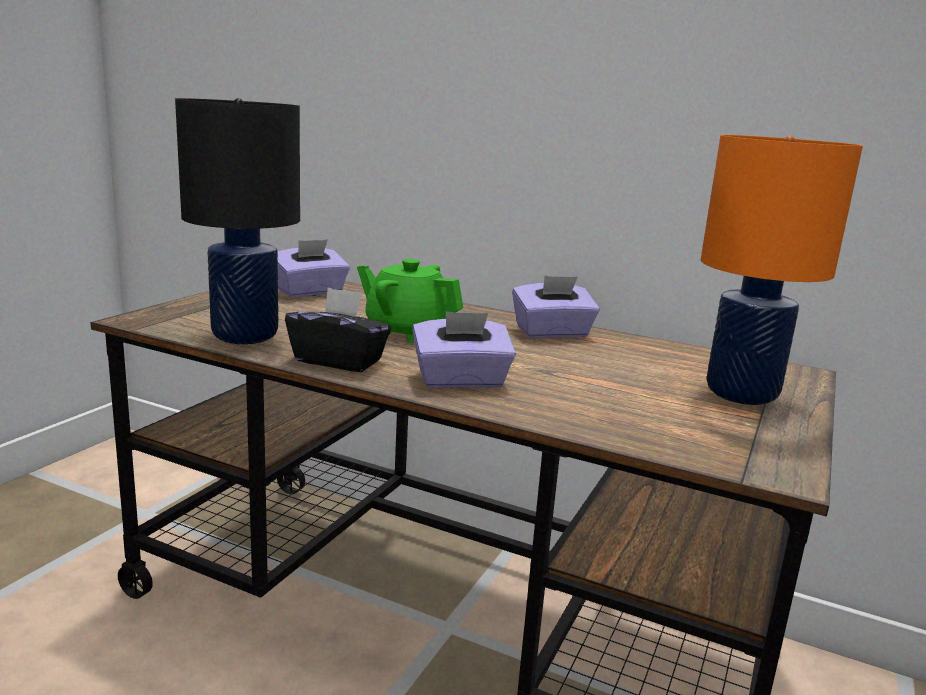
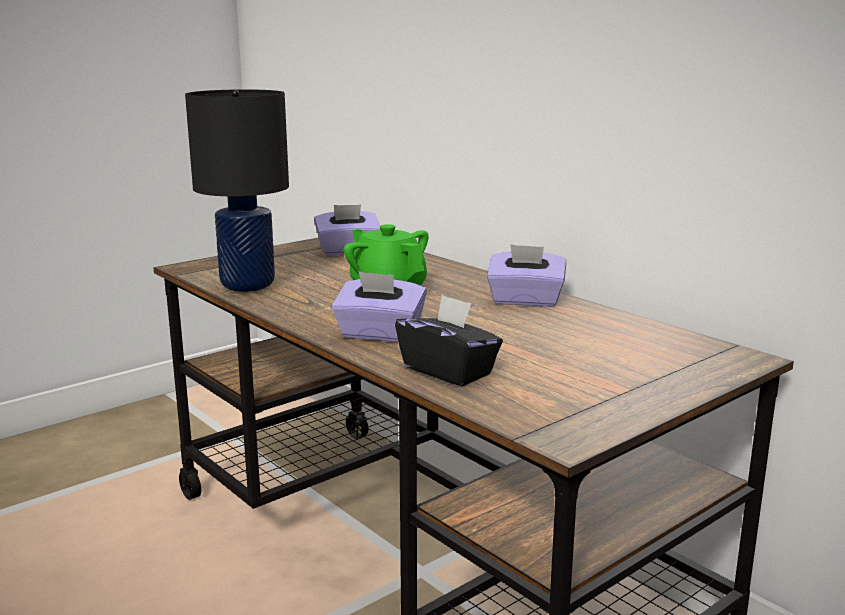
camera: 25 degrees right, 0 degrees up
black tissue box [285,287,391,372] -> black tissue box moved to [395,294,503,386]
orange table lamp [701,135,863,405] -> none

